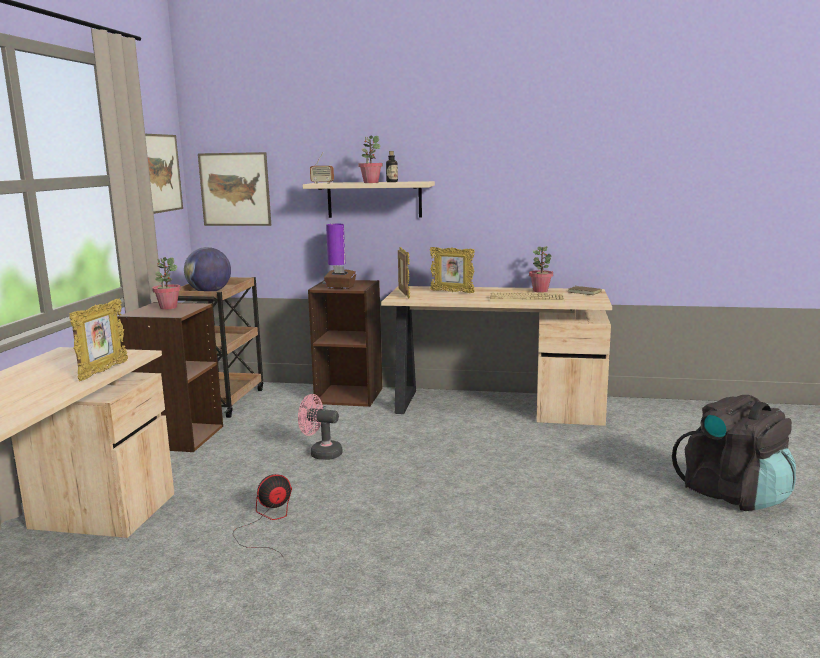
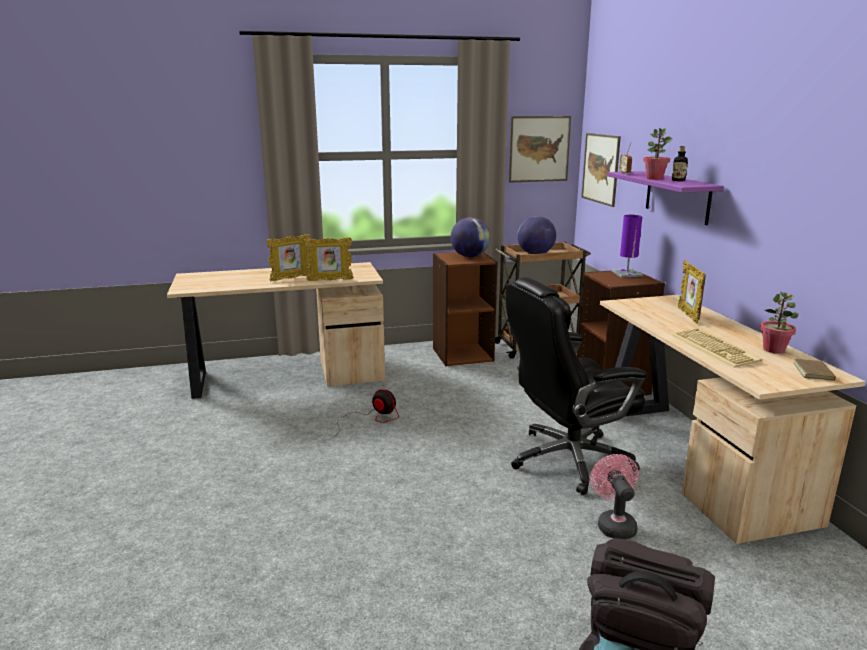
camera: 65 degrees right, 5 degrees up
potted plant [152,257,181,309] -> globe [450,217,490,257]
pink fan [298,394,343,460] -> pink fan moved to [590,454,639,539]
beige shelf [303,181,435,218] -> purple shelf [608,171,724,225]
brown tissue box [324,266,356,289] -> none
picture frame [398,247,410,298] -> picture frame moved to [267,234,311,281]
none -> black office chair [506,277,647,495]

